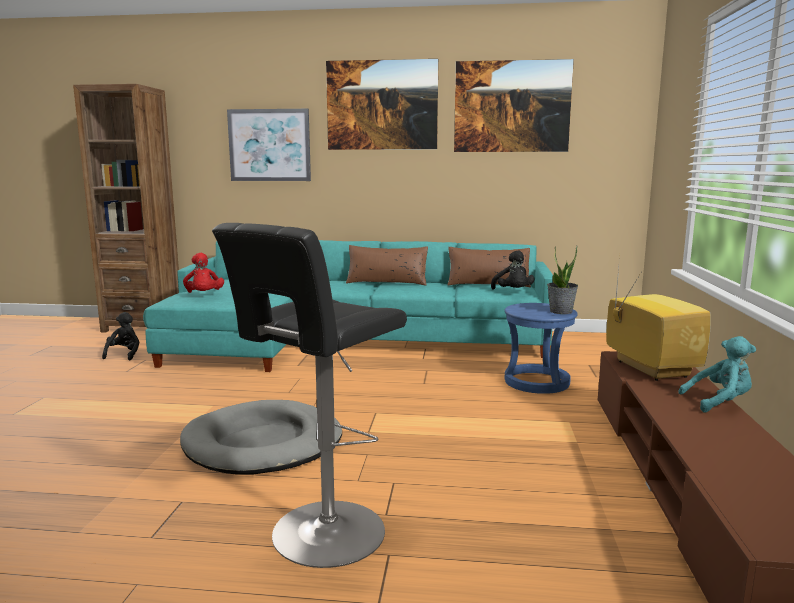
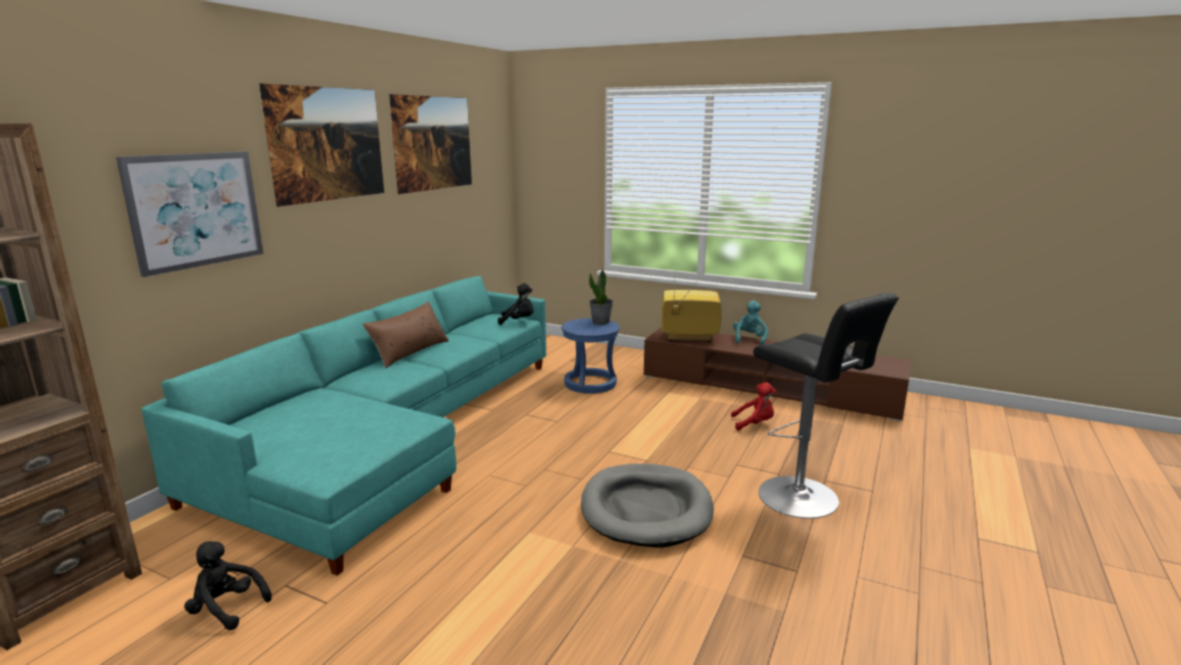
camera: 70 degrees left, 5 degrees up
red plush toy [183,253,224,293] -> red plush toy moved to [731,382,776,430]
brown pillow [448,247,531,287] -> none

